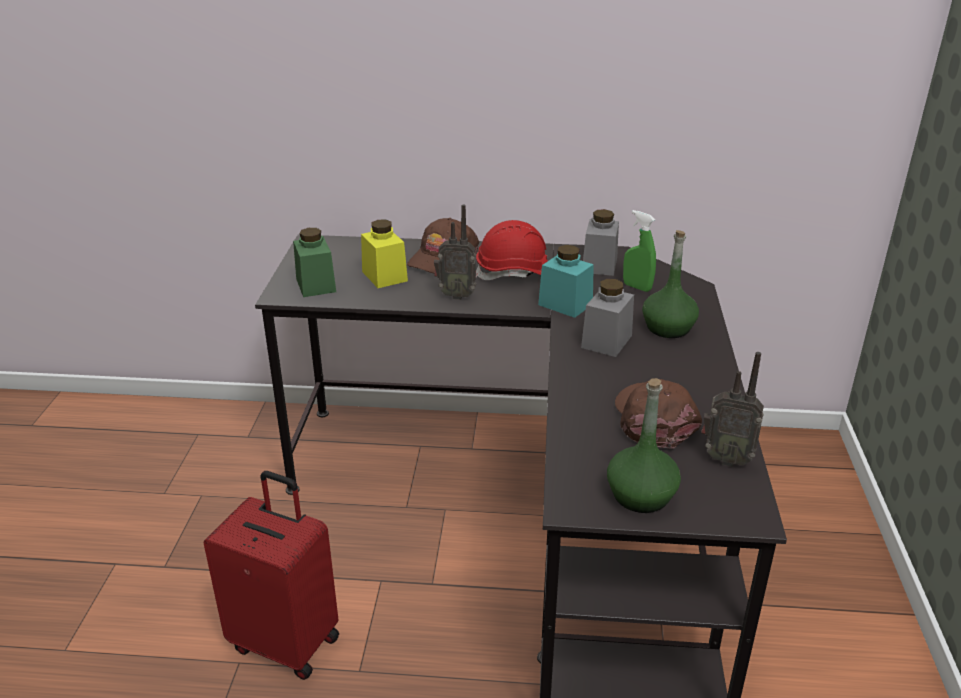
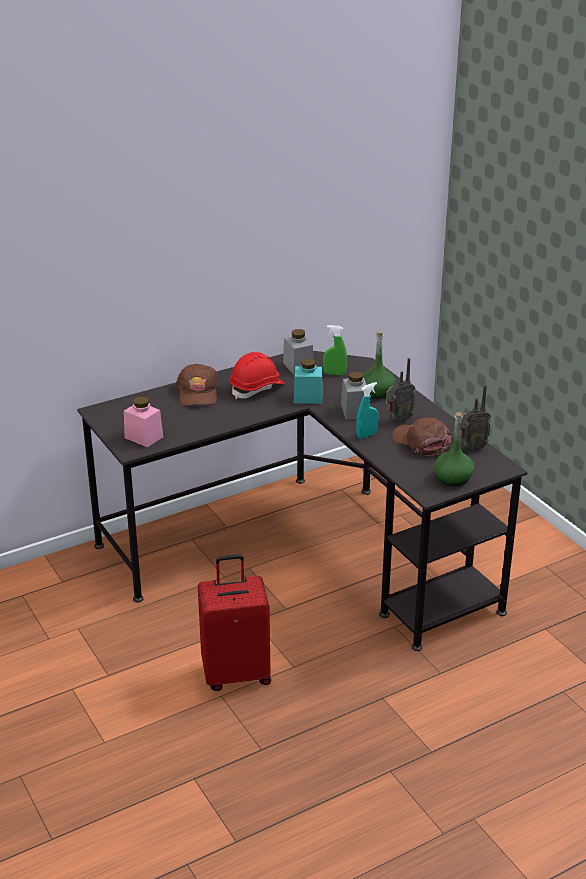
camera: 35 degrees left, 0 degrees up
green jar [293,228,336,297] -> pink jar [124,397,163,447]
yellow jar [361,219,408,288] -> none
radio [434,205,476,300] -> radio moved to [386,358,416,423]
none -> turquoise spray bottle [356,382,378,439]

